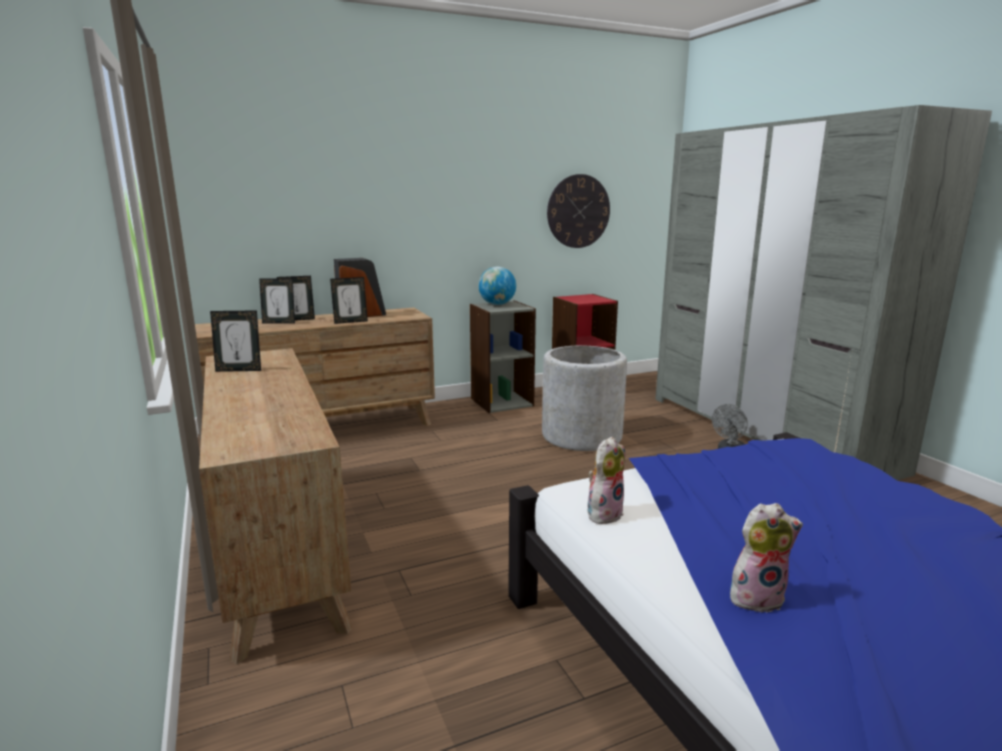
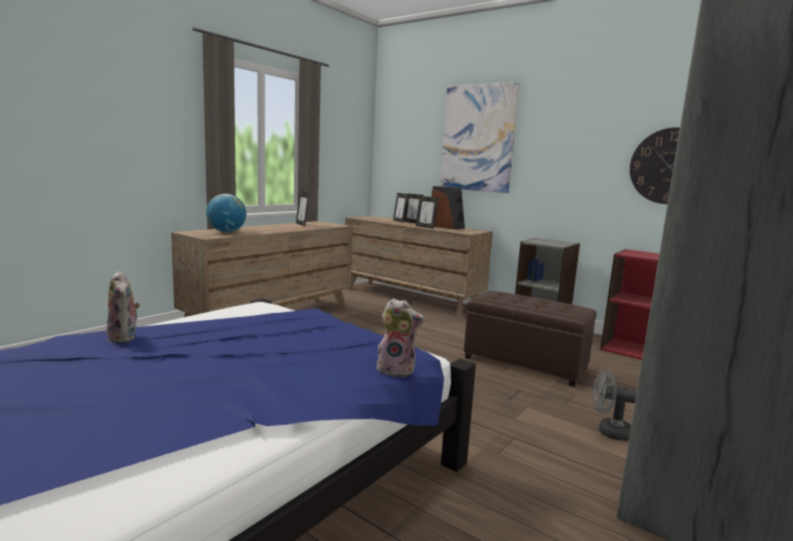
camera: 60 degrees right, 5 degrees down
globe [479,267,516,305] -> globe moved to [206,194,247,232]
grey planter [542,346,627,451] -> brown ottoman [464,291,597,387]
plush toy [588,437,625,524] -> plush toy moved to [376,298,424,377]
none -> picture [440,82,520,193]

